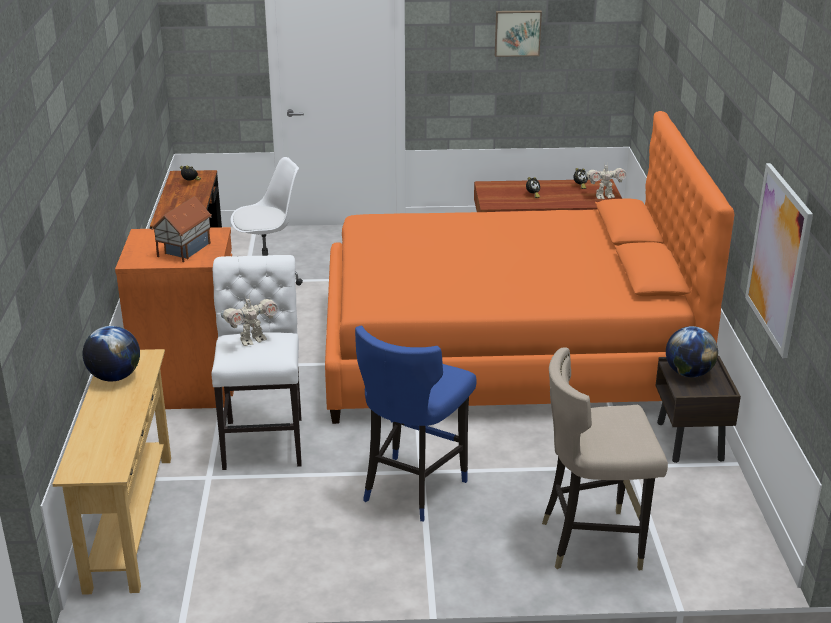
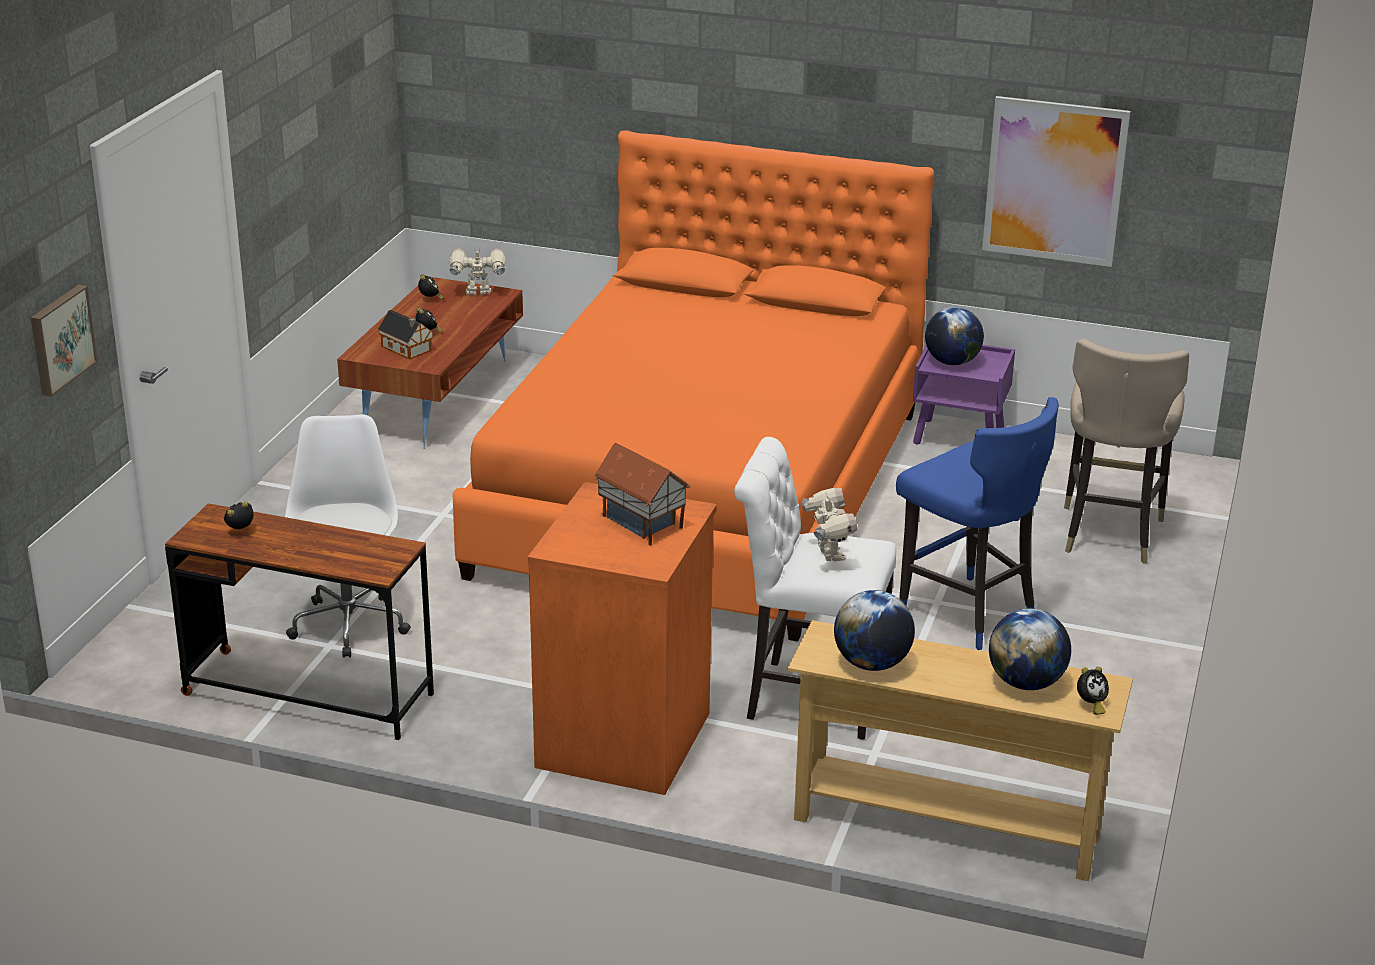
camera: 70 degrees left, 0 degrees up
picture [495,10,542,57] -> picture moved to [31,285,98,397]
toy robot [585,164,626,199] -> toy robot turned 105 degrees counterclockwise [450,247,505,296]
brown nightstand [655,356,741,463] -> purple nightstand [913,345,1015,445]
none -> toy house [378,310,434,360]
none -> globe [989,609,1071,690]
none -> alarm clock [1077,667,1109,715]

